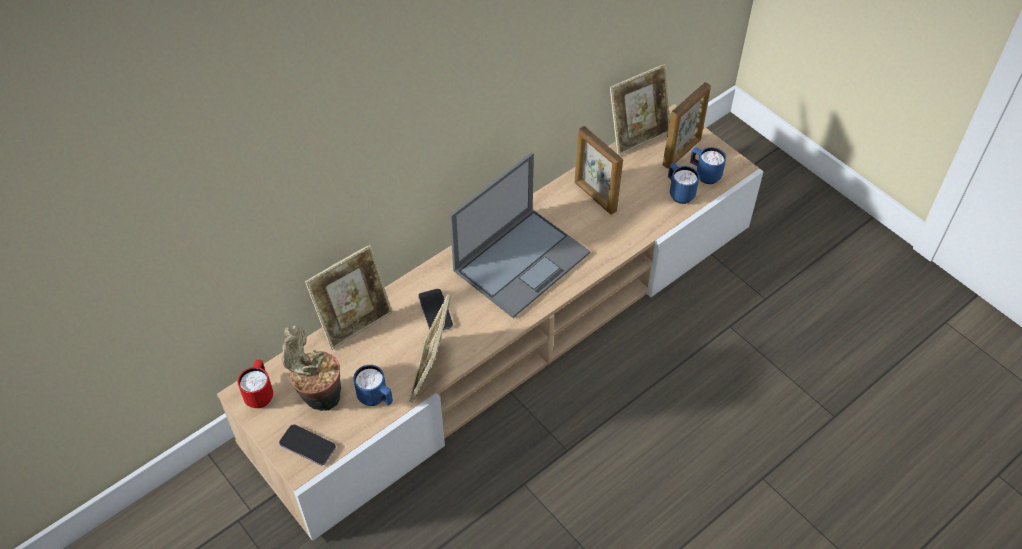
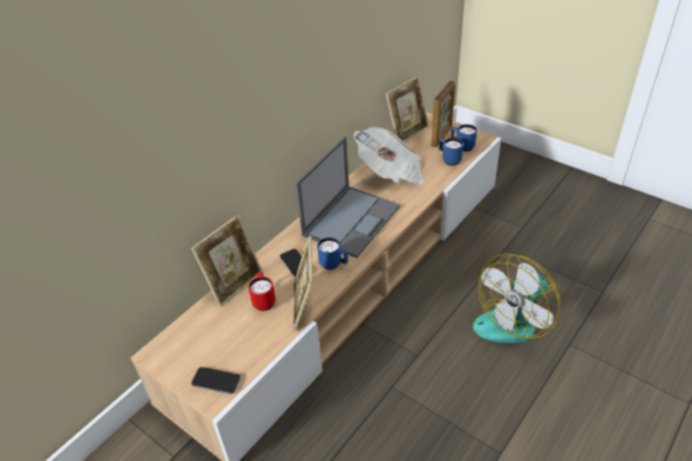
camera: 10 degrees left, 10 degrees down
red mug [237,360,273,408] -> red mug moved to [248,272,276,311]
potted plant [281,325,341,411] -> none
blue mug [353,365,393,406] -> blue mug moved to [317,237,348,270]
picture frame [575,126,623,215] -> newspaper [353,127,424,185]
none -> fan [473,254,560,343]

